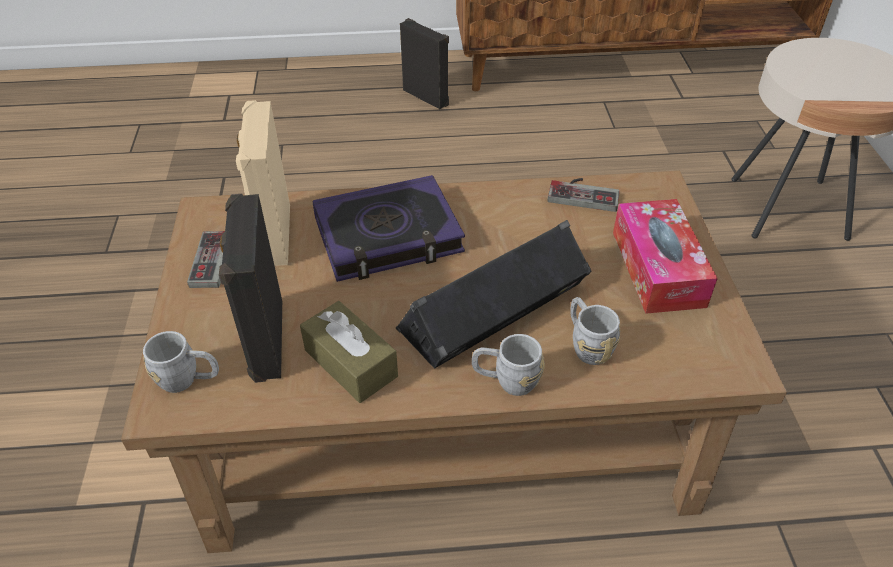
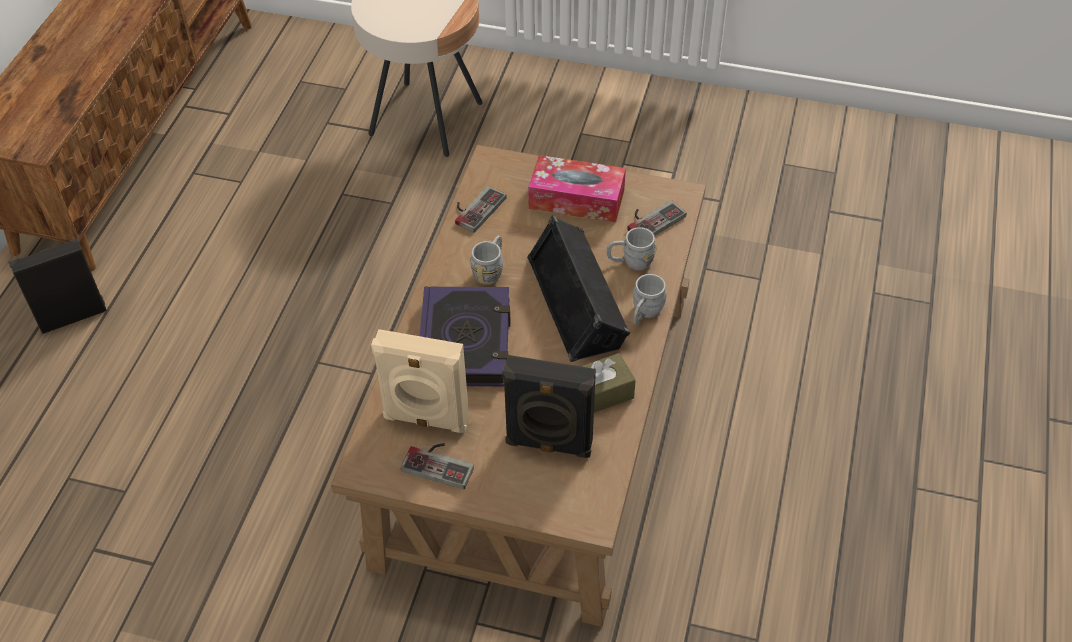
camera: 70 degrees left, 5 degrees up
grey mug [143,331,219,393] -> grey mug moved to [470,236,503,285]
none -> game controller [627,200,687,236]

